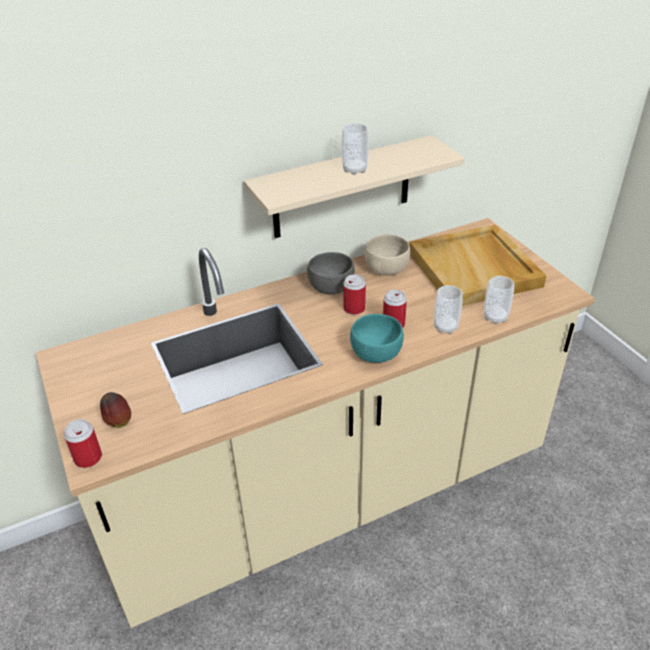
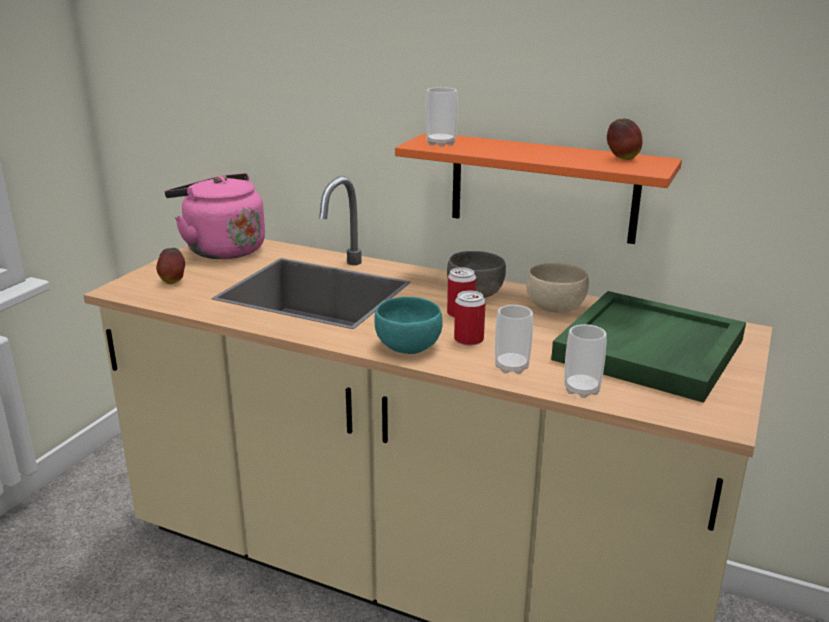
camera: 50 degrees right, 15 degrees down
can [64,419,102,468] -> none
beige shelf [244,135,465,238] -> orange shelf [395,133,682,244]
cup [342,123,369,175] -> cup moved to [425,87,458,147]
beige tray [409,224,547,306] -> green tray [551,291,746,403]
none -> pink kettle [164,173,265,259]
none -> apple [607,119,643,160]

